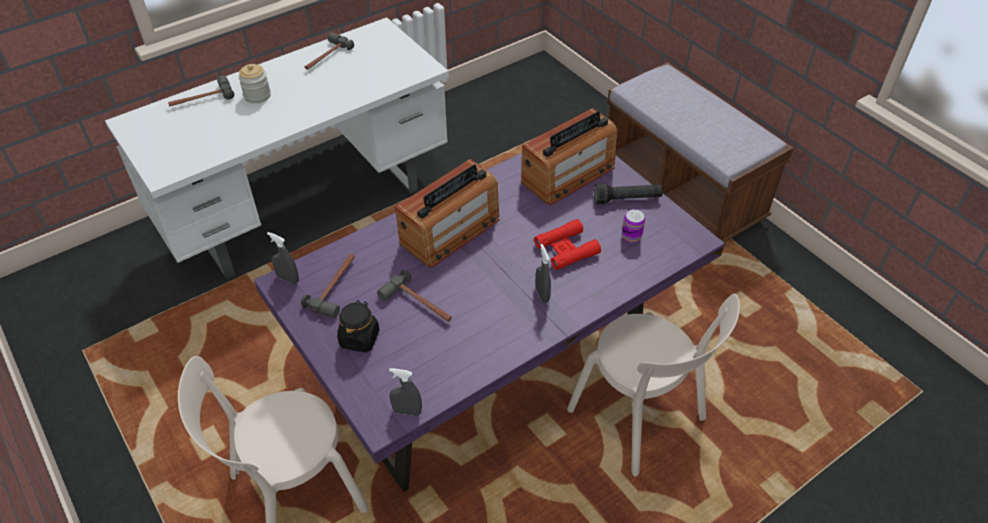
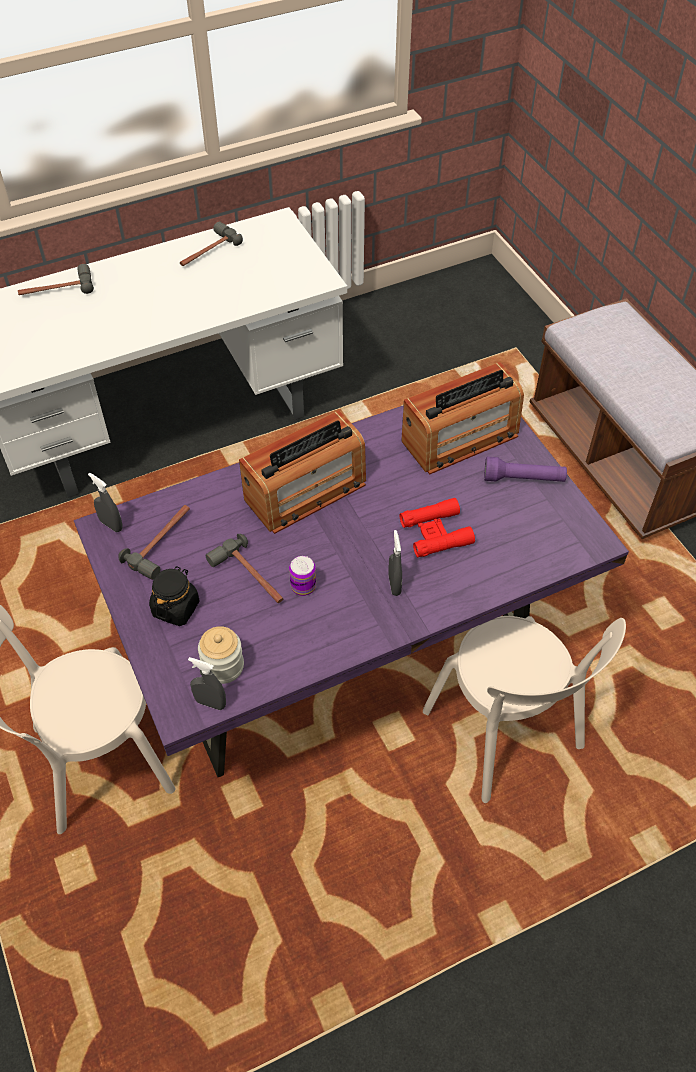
camera: 10 degrees right, 5 degrees up
jar [238,64,271,103] -> jar moved to [198,626,244,684]
black flashlight [594,184,663,204] -> purple flashlight [484,457,567,482]
can [622,209,645,243] -> can moved to [289,556,316,596]

